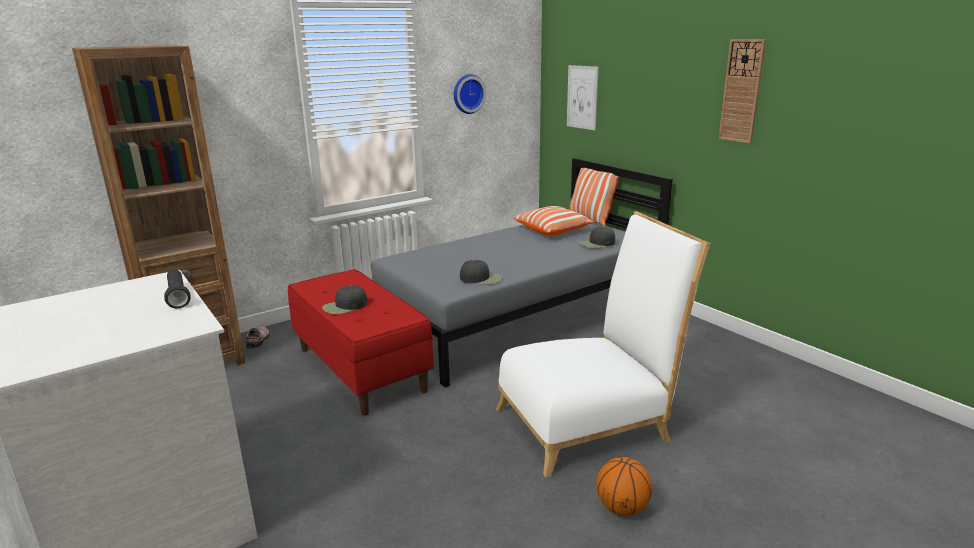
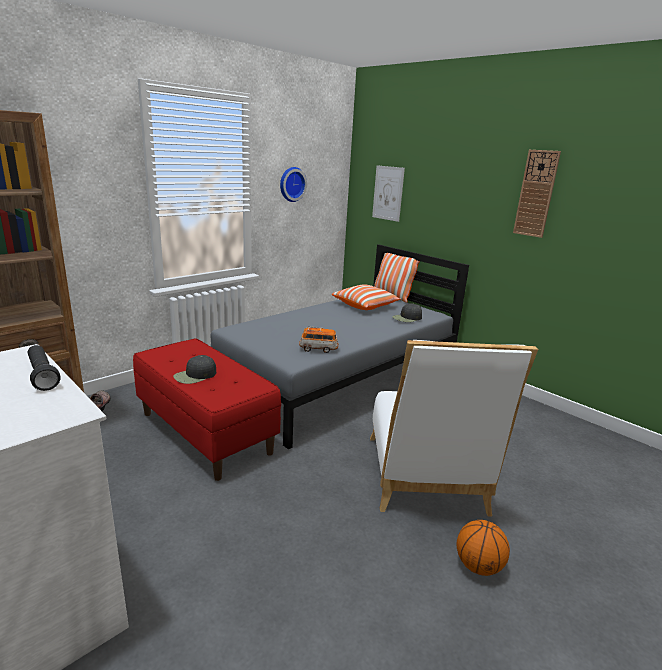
camera: 10 degrees left, 0 degrees up
black cap [460,260,502,284] -> toy car [299,326,339,353]
white chair [496,211,710,477] -> white chair turned 120 degrees clockwise [370,340,538,516]

